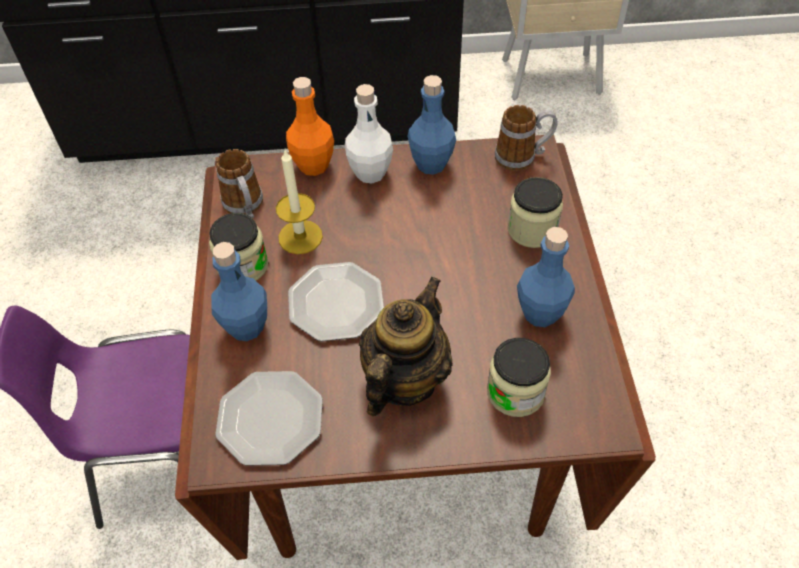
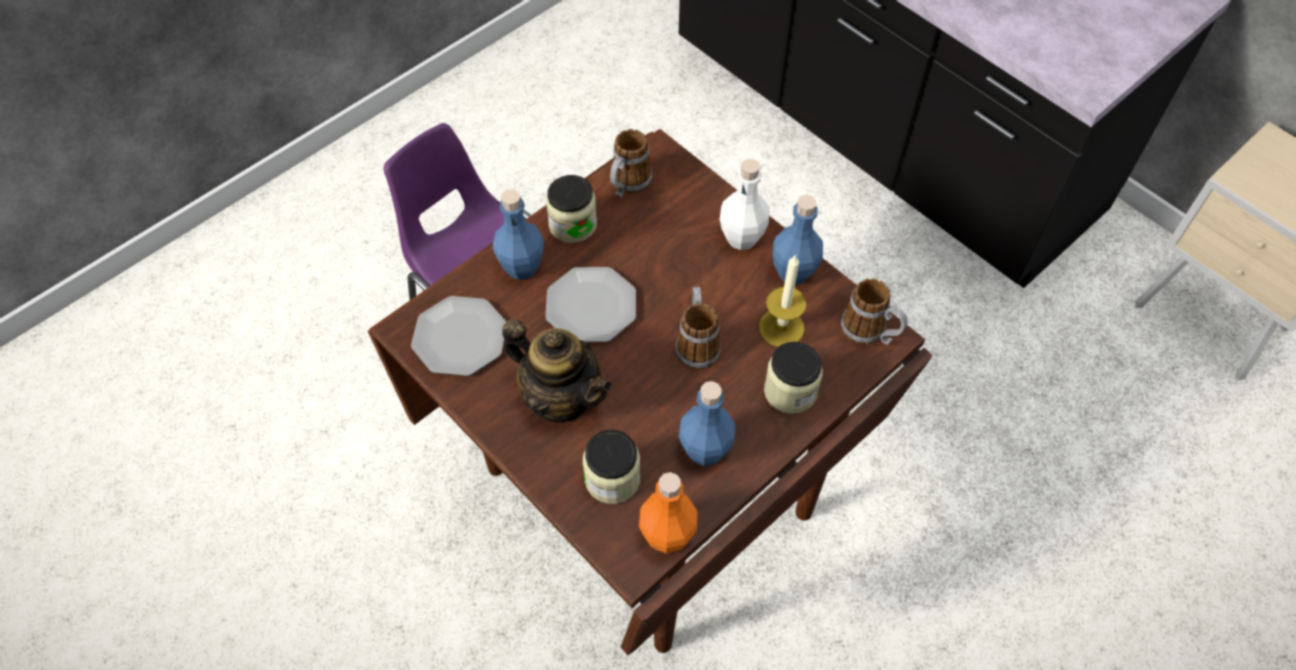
camera: 50 degrees right, 5 degrees up
candle [276,150,323,254] -> candle moved to [759,254,806,347]
orange bottle [286,77,334,176] -> orange bottle moved to [639,472,698,554]
teapot [359,277,453,416] -> teapot turned 45 degrees clockwise [502,319,612,422]
none -> mug [676,287,721,370]

